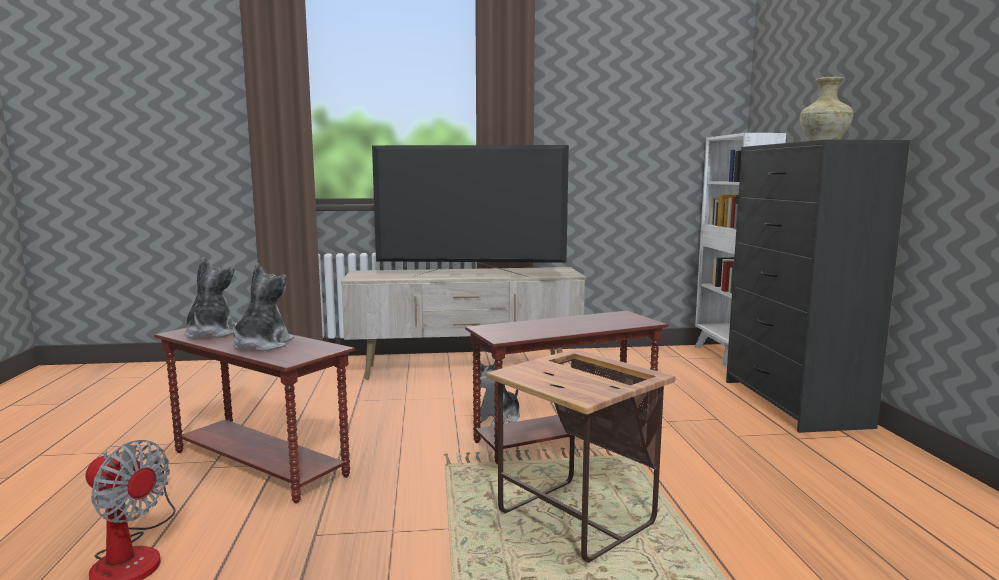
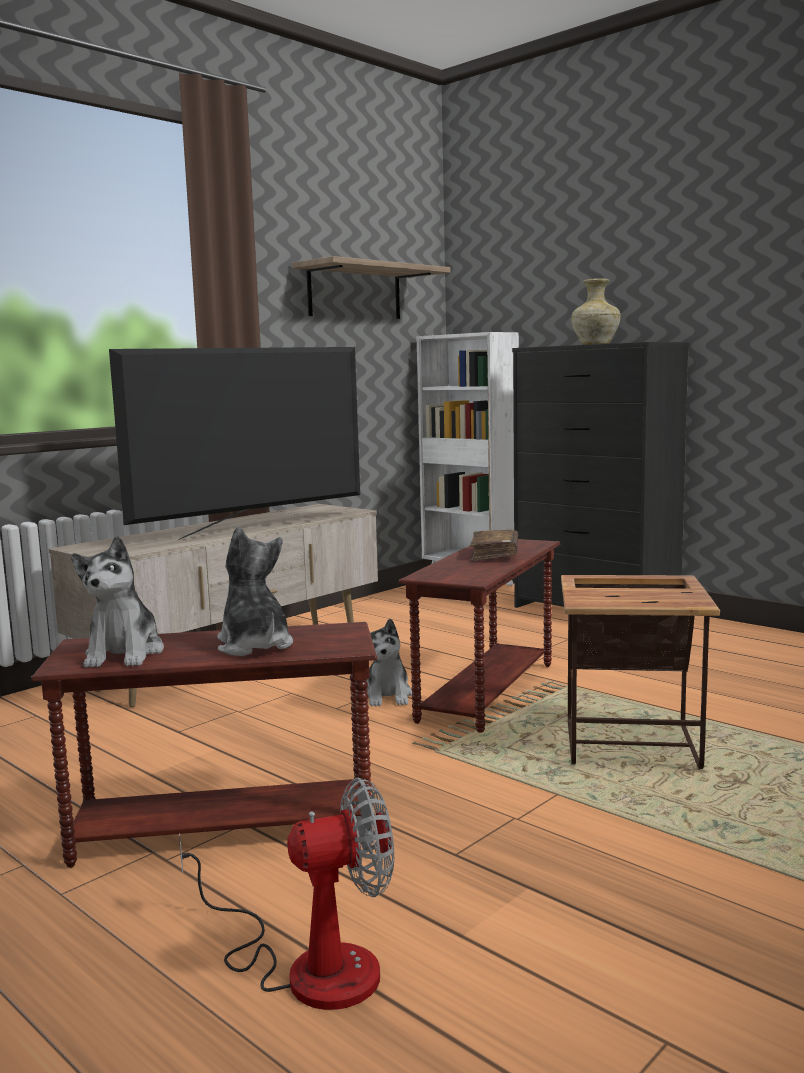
camera: 40 degrees left, 0 degrees up
plush toy [184,257,237,338] -> plush toy turned 135 degrees counterclockwise [71,536,164,668]
none -> shelf [292,256,451,319]
none -> brown book [470,530,518,562]

